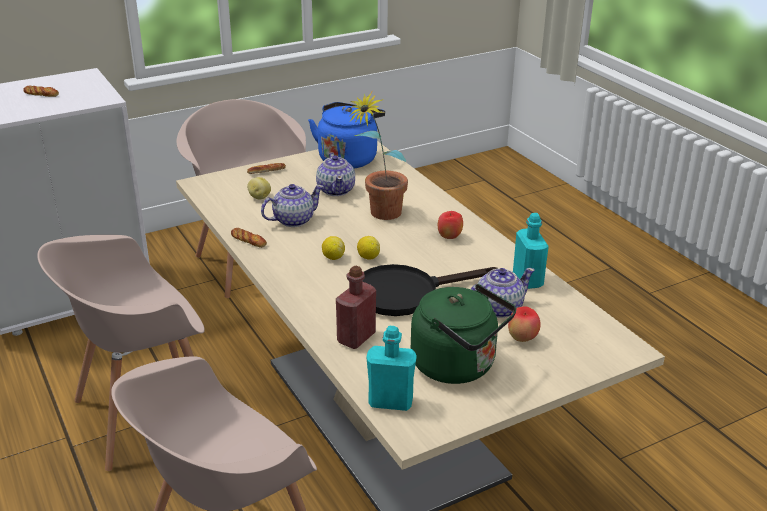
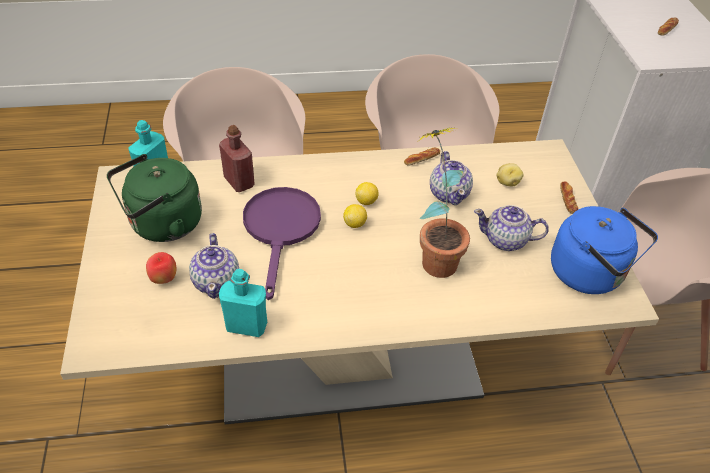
camera: 110 degrees right, 15 degrees up
black frying pan [362,264,498,316] -> purple frying pan [243,187,321,300]
apple [438,211,463,239] -> none

